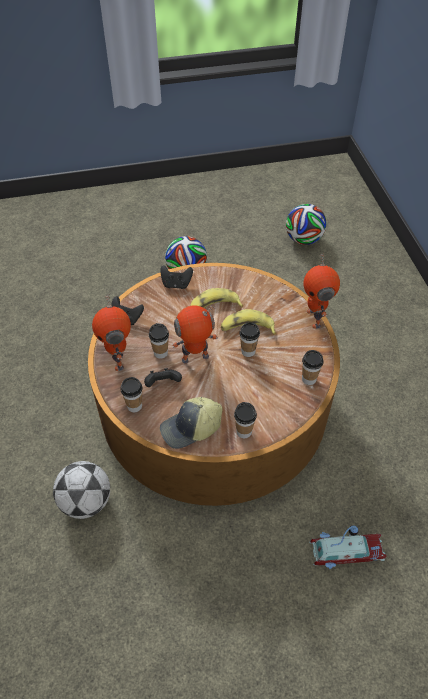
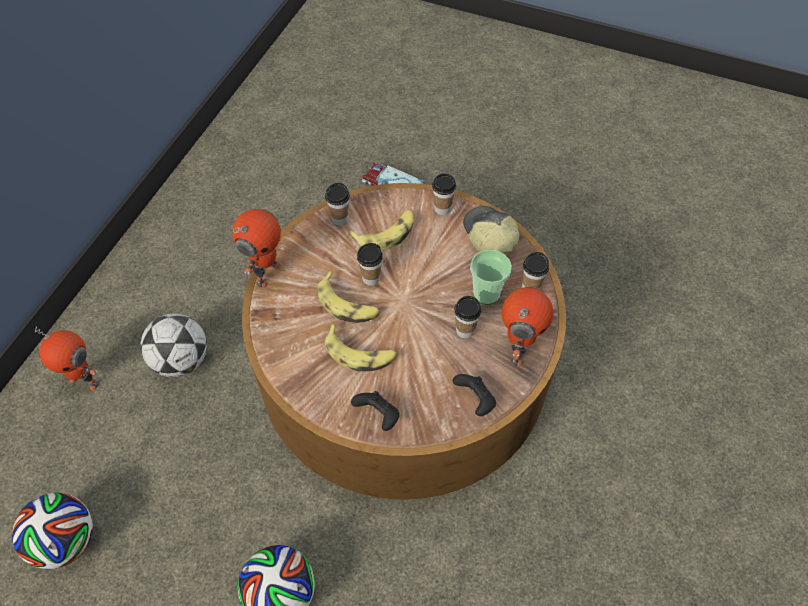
camera: 145 degrees left, 5 degrees up
football [53,461,110,519] -> football moved to [140,313,207,377]
black game controller [144,368,182,387] -> cup [470,250,512,305]
cap [160,397,223,449] -> cap turned 120 degrees counterclockwise [463,206,519,256]
toy robot [172,305,218,364] -> toy robot moved to [35,326,99,390]
none -> banana [349,210,414,250]

